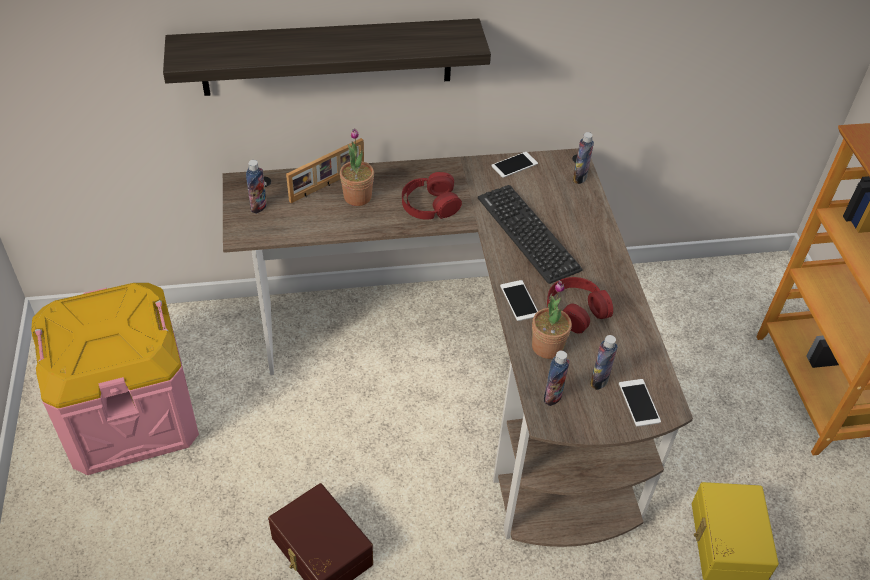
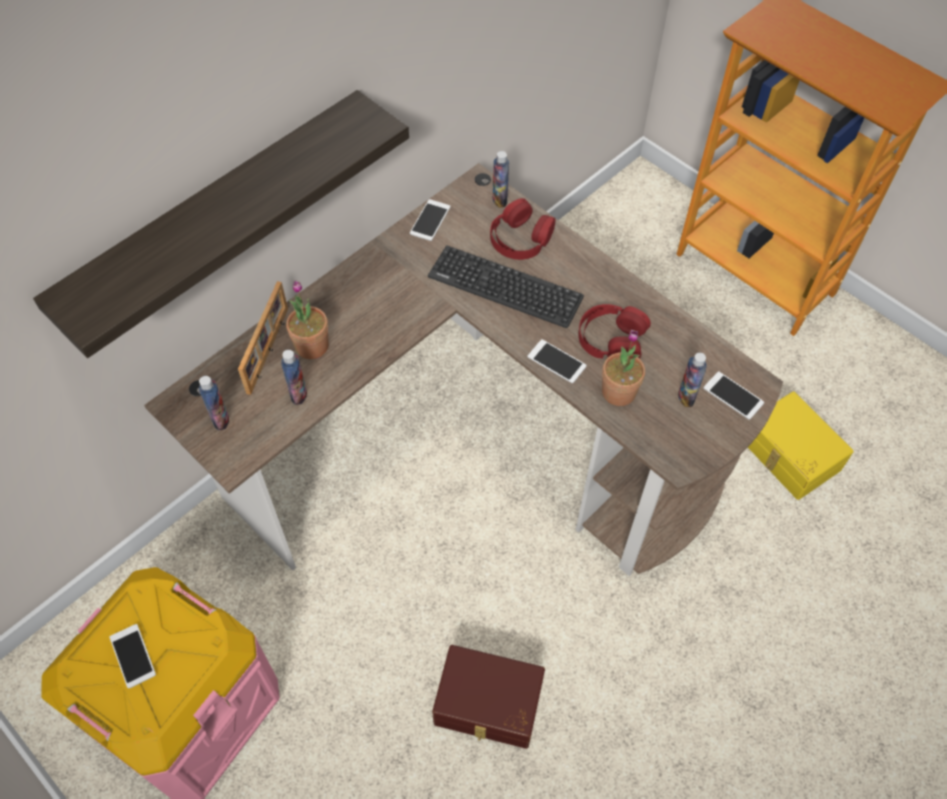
camera: 35 degrees left, 10 degrees up
red headphones [402,172,462,220] -> red headphones moved to [490,198,555,260]
bottle [544,351,570,406] -> bottle moved to [281,350,307,405]
none -> phone [109,624,156,688]

